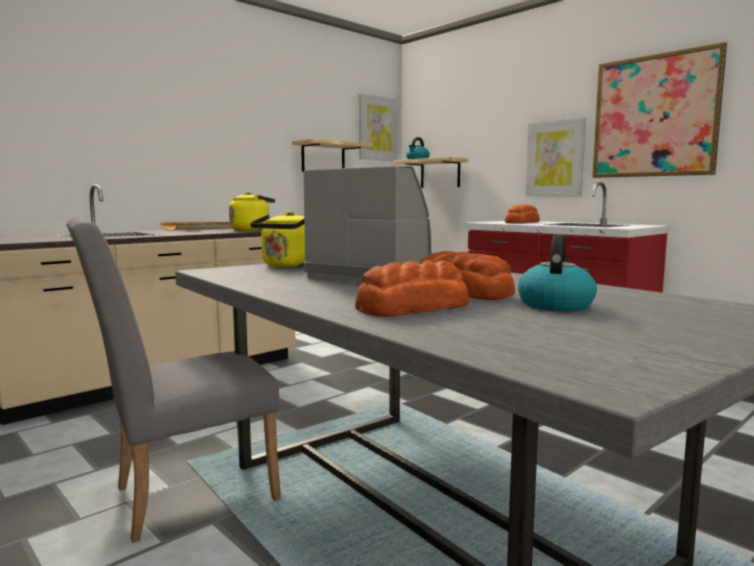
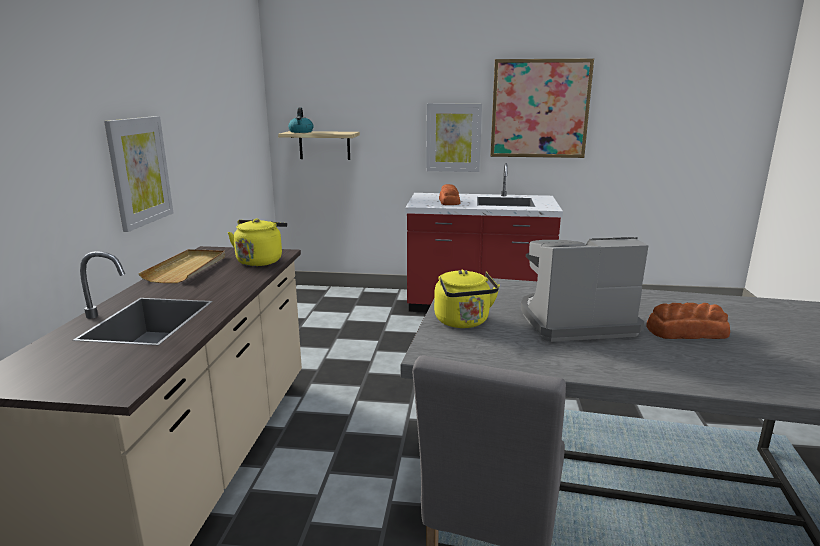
camera: 40 degrees left, 10 degrees up
shelf [292,138,373,172] -> none
bread [355,260,469,317] -> none
picture [359,93,398,161] -> picture moved to [104,116,173,232]
kettle [518,234,597,311] -> none

